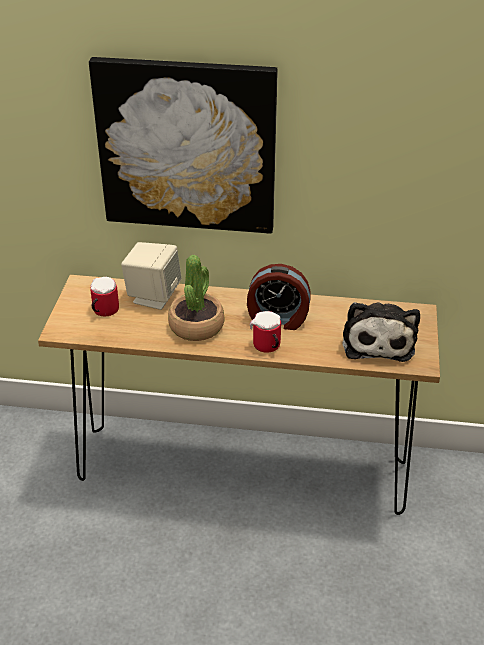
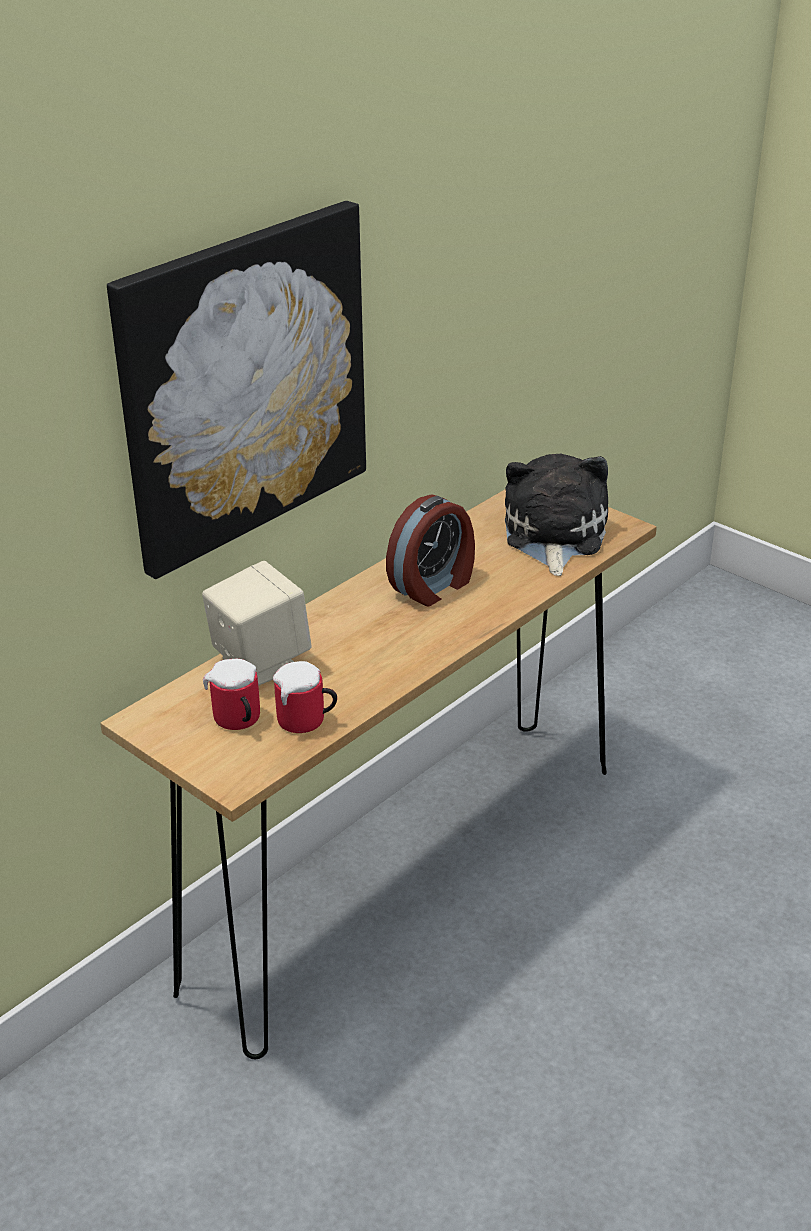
camera: 55 degrees left, 5 degrees down
potted plant [168,255,224,341] -> none
mug [250,311,281,353] -> mug moved to [273,661,337,733]
plush toy [342,302,420,362] -> plush toy turned 120 degrees counterclockwise [505,453,608,576]

